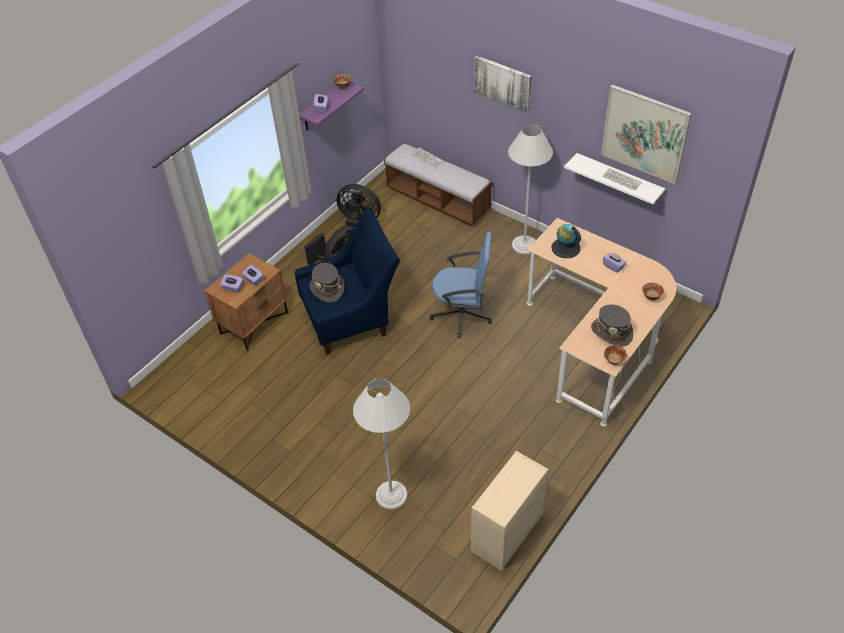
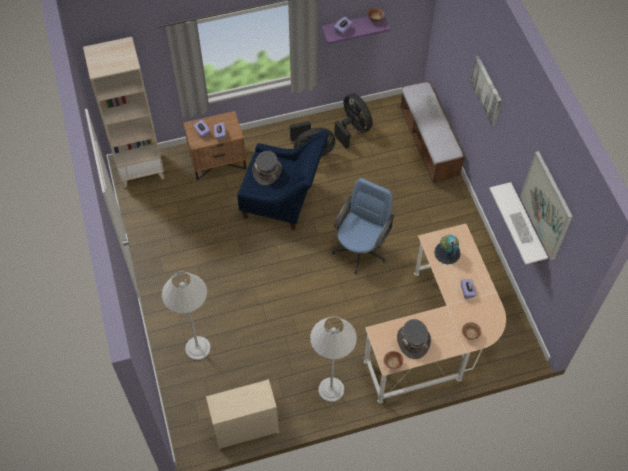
camera: 35 degrees right, 10 degrees up
blue office chair [430,232,492,338] -> blue office chair turned 105 degrees counterclockwise [332,178,395,274]
white floor lamp [508,124,553,254] -> white floor lamp moved to [310,316,357,402]
none -> beige bookcase [83,37,164,188]

